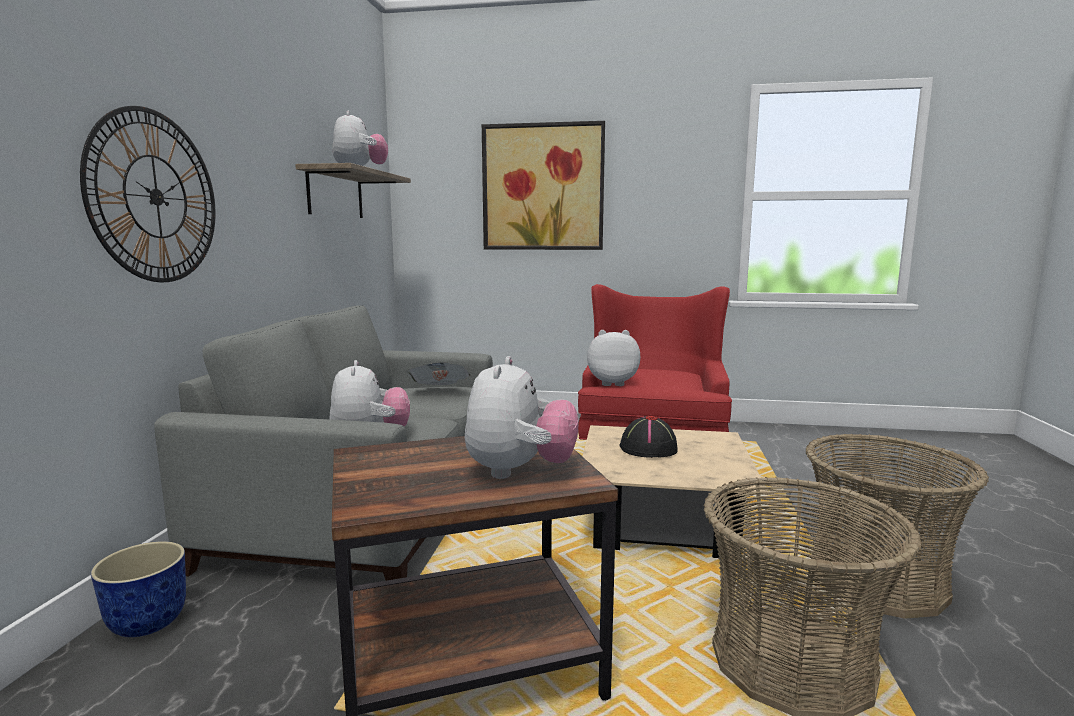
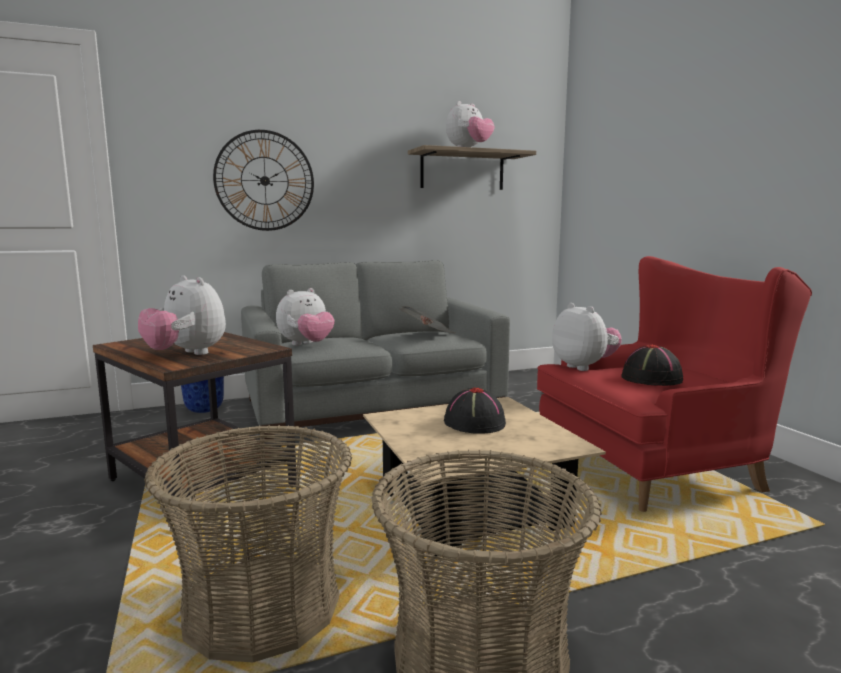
camera: 60 degrees right, 0 degrees up
plush toy [465,356,578,479] -> plush toy turned 60 degrees clockwise [138,275,226,355]
picture [482,121,605,250] -> none
none -> black hat [621,344,683,386]

